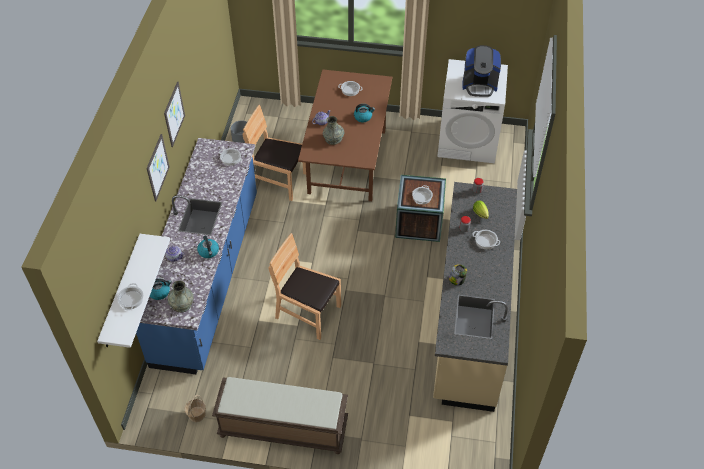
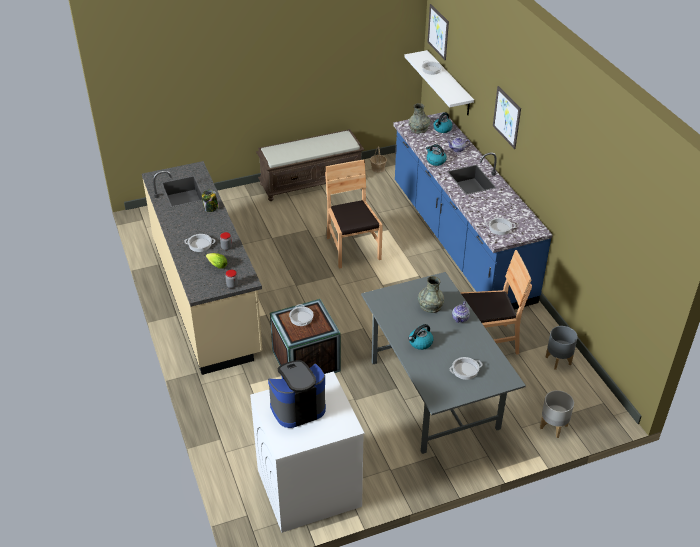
camera: 150 degrees right, 10 degrees down
picture [164,81,185,147] -> picture moved to [427,4,449,60]
brown chair [268,233,341,340] -> brown chair turned 105 degrees counterclockwise [325,160,383,269]
brown dining table [298,69,392,201] -> grey dining table [361,272,526,454]
none -> grey planter [540,390,574,438]

